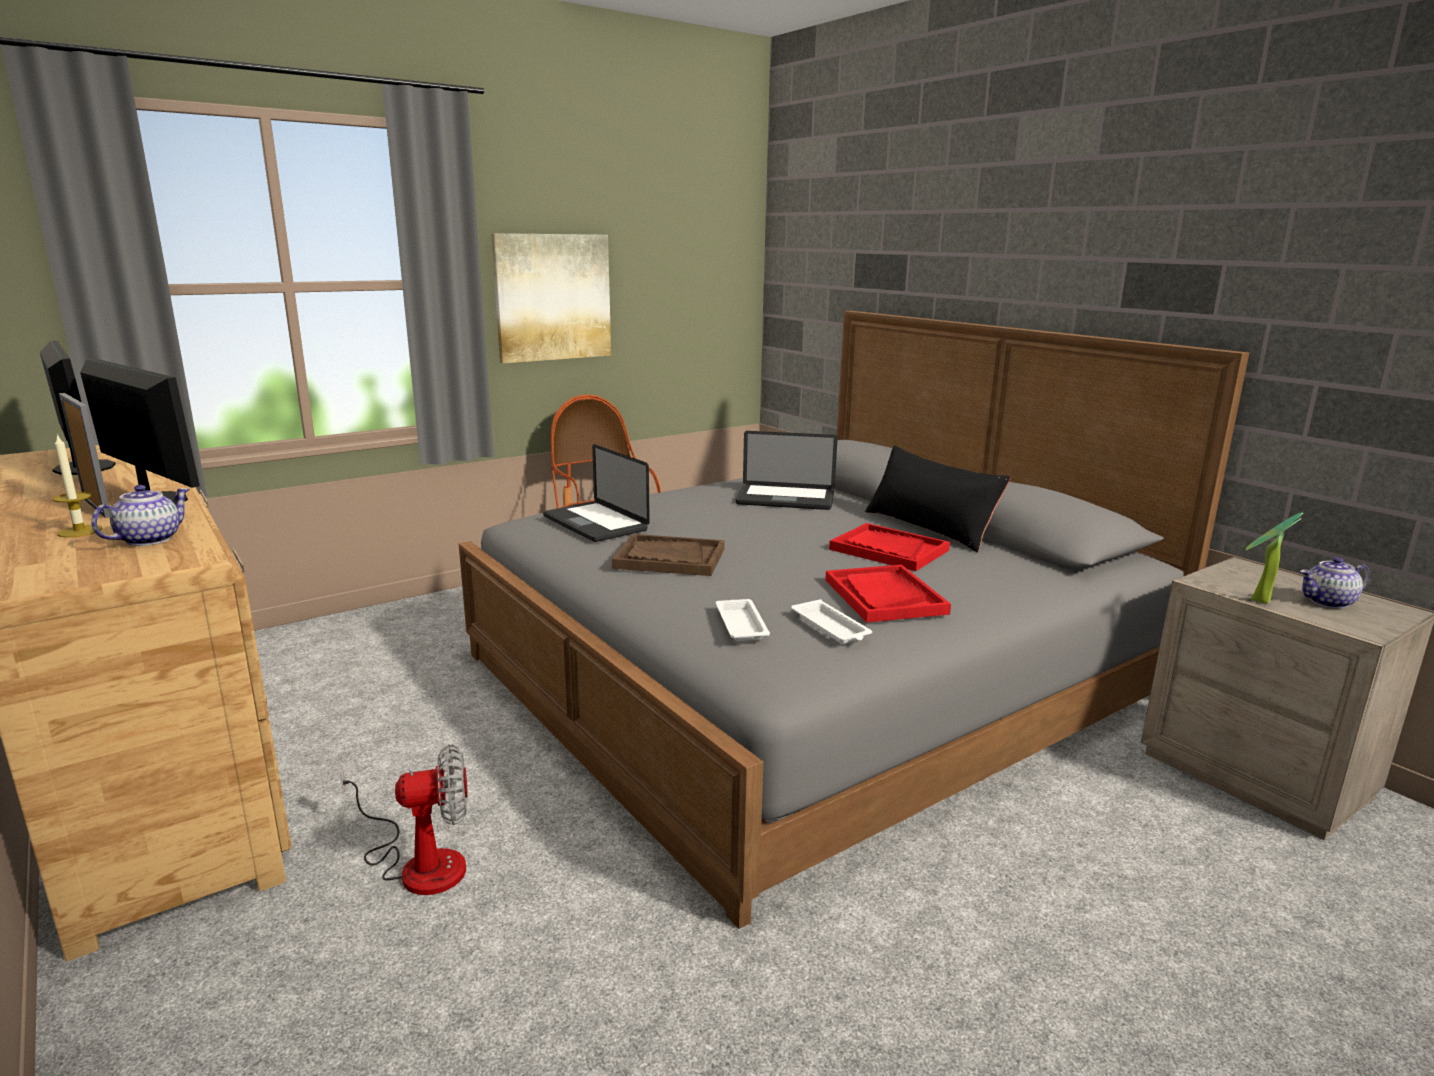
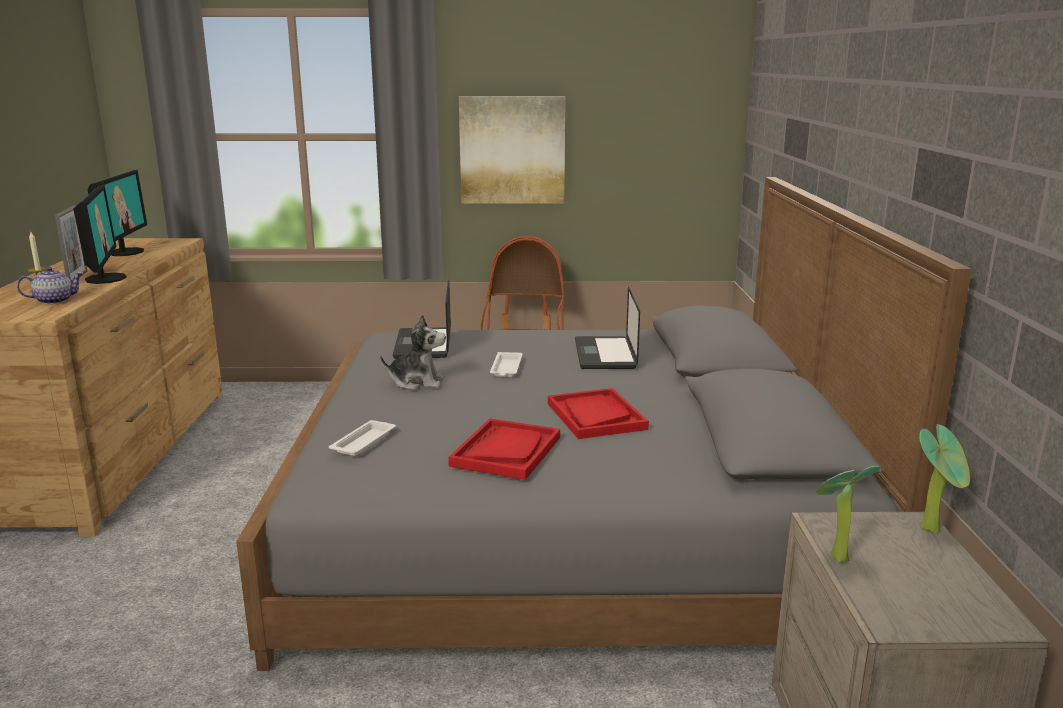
camera: 35 degrees right, 0 degrees up
fan [340,744,468,895] -> none
brown tray [612,534,725,576] -> plush toy [380,314,446,390]
laptop [736,431,838,510] -> laptop turned 45 degrees clockwise [575,287,640,369]
white tray [791,599,872,644] -> white tray moved to [490,352,522,377]
black pillow [865,445,1011,553] -> none
teapot [1300,557,1370,609] -> none
none -> potted plant [919,424,970,534]

